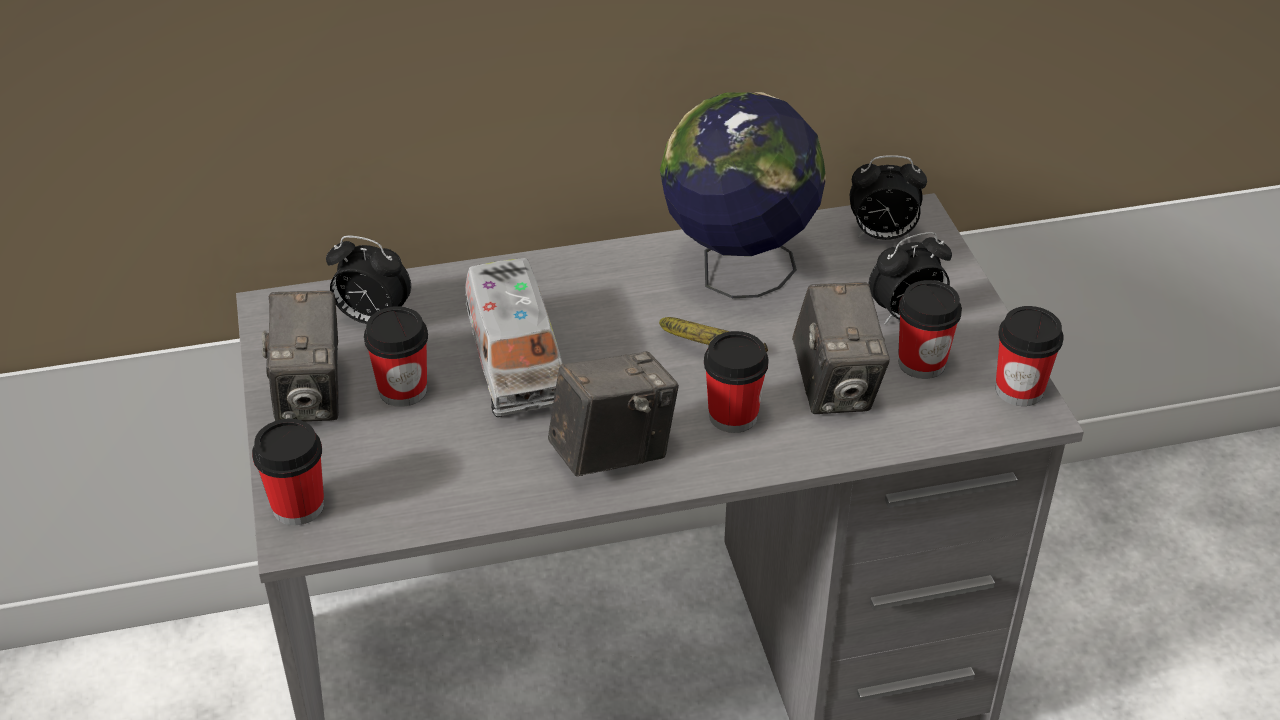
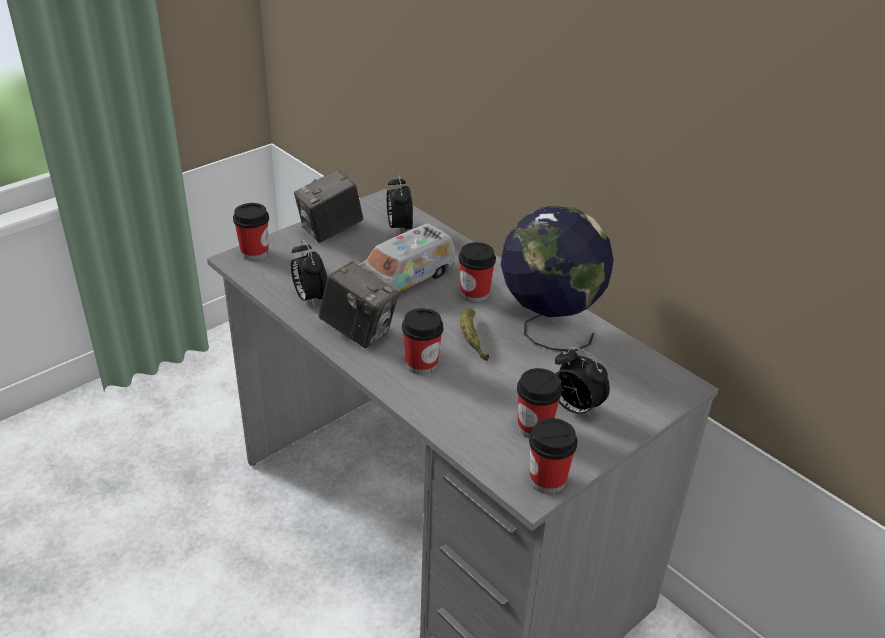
camera: 60 degrees right, 5 degrees down
cup [364,306,428,407] -> cup moved to [458,242,496,303]
camera [792,282,890,414] -> none
alarm clock [850,155,927,240] -> alarm clock moved to [291,240,327,308]

